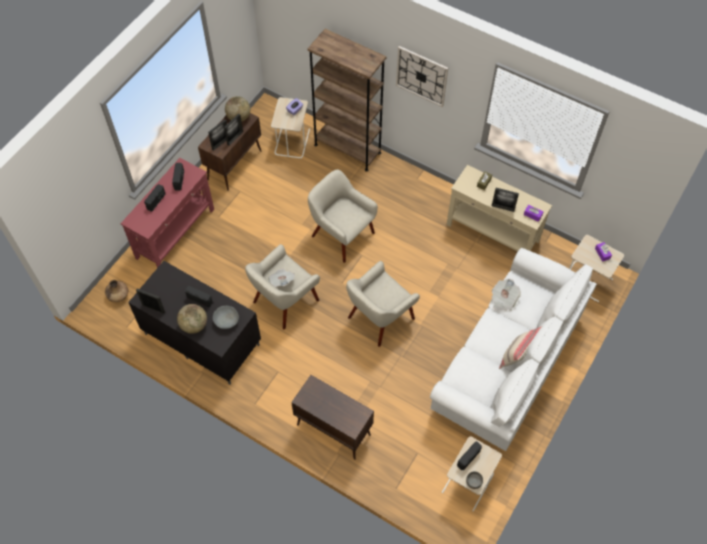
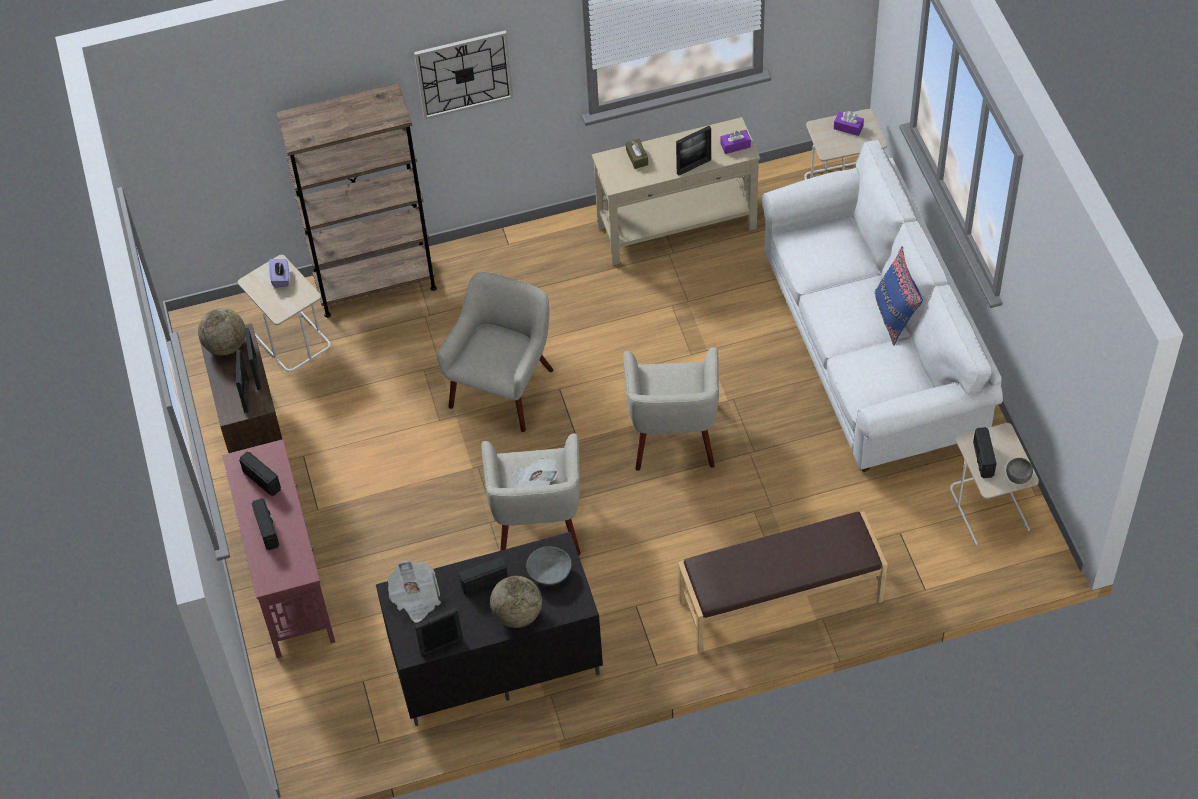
camera: 45 degrees left, 5 degrees down
brown vase [105,280,128,302] -> none
brown cabinet [291,375,374,460] -> brown bench [678,511,888,653]
beige armchair [308,170,378,263] -> beige armchair turned 120 degrees clockwise [437,272,553,432]
newspaper [491,279,521,311] -> newspaper moved to [387,560,441,623]
beige pillow [499,326,542,369] -> blue pillow [874,246,923,345]

